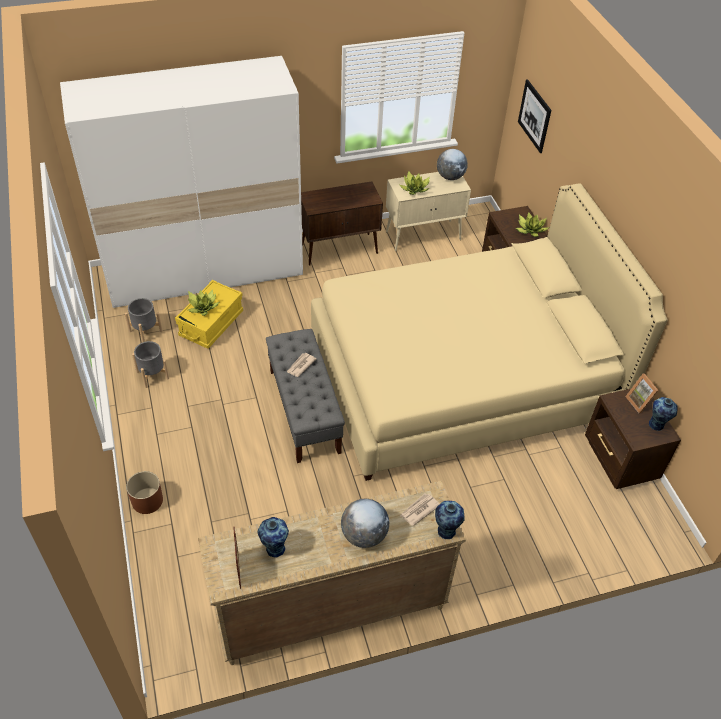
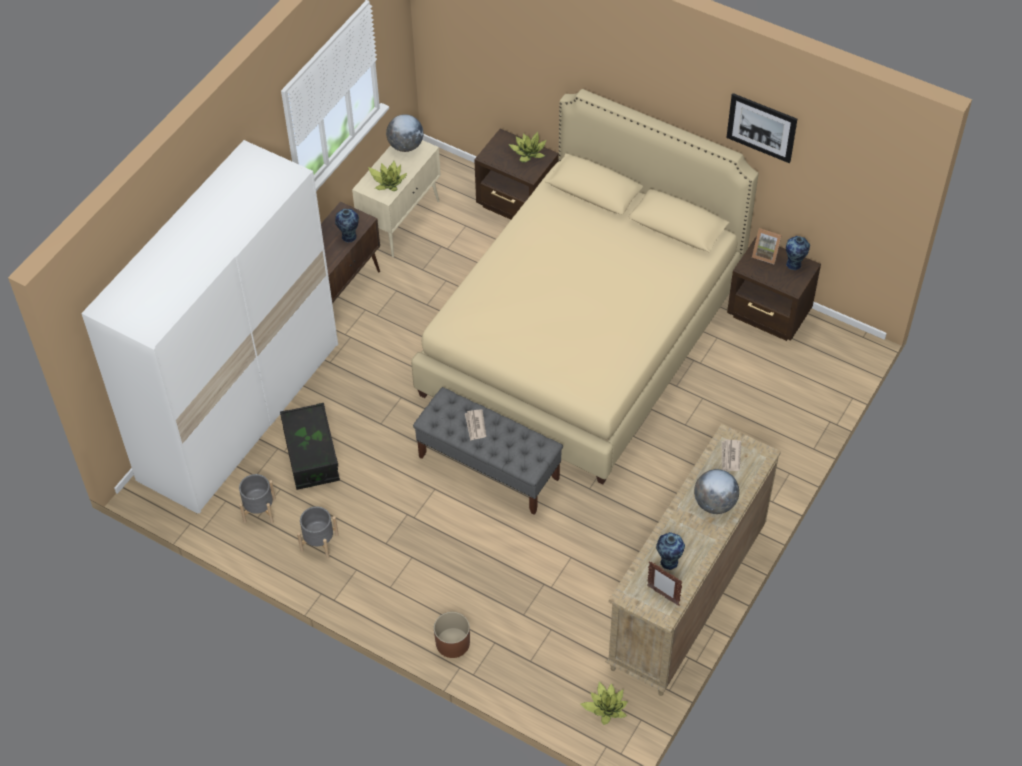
camera: 40 degrees left, 5 degrees up
yellow storage box [175,280,243,349] -> black storage box [280,403,340,490]
potted plant [188,289,219,316] -> potted plant moved to [581,682,628,725]
vase [435,501,465,539] -> vase moved to [335,209,359,243]
picture [518,79,551,153] -> picture moved to [726,93,797,163]

